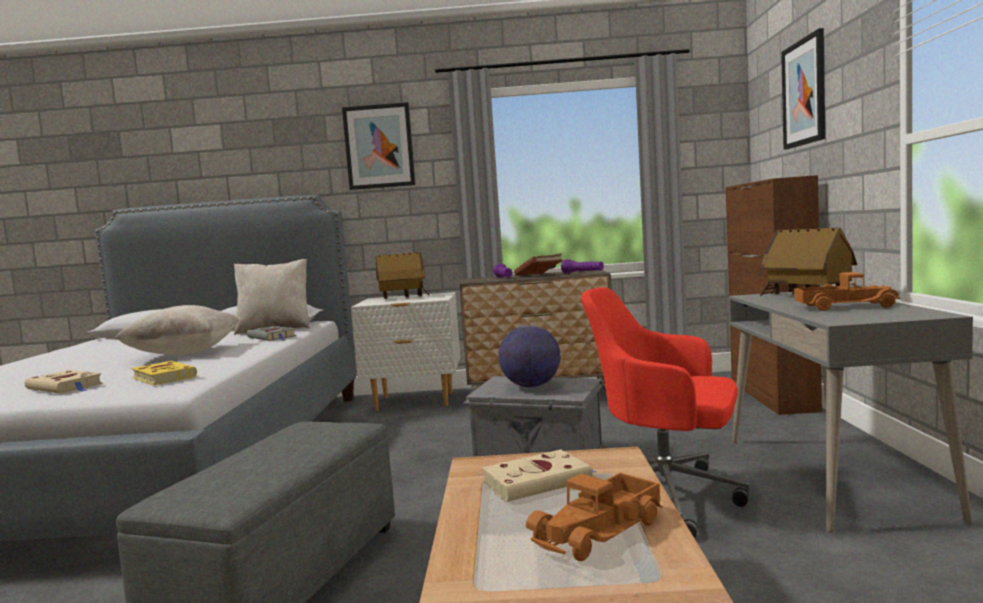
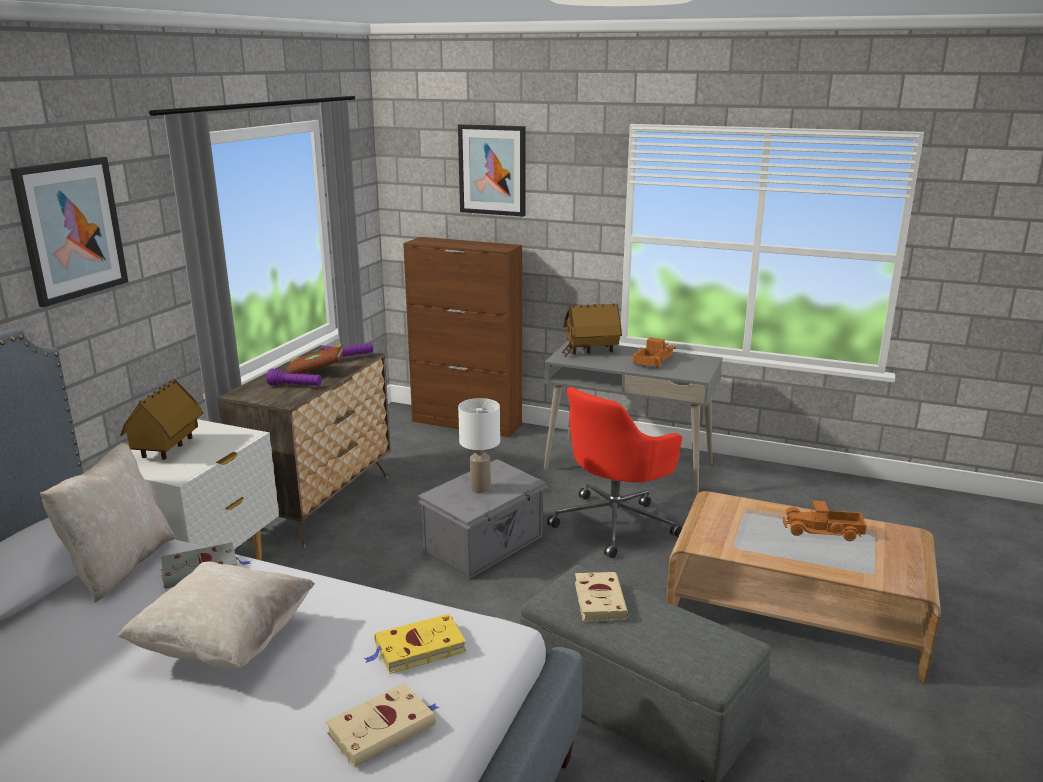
camera: 70 degrees left, 15 degrees up
beige book [482,450,597,502] -> beige book moved to [575,572,628,622]
globe [498,325,560,387] -> white table lamp [458,398,500,493]
toy truck [526,473,663,561] -> toy truck turned 120 degrees clockwise [783,501,867,541]

